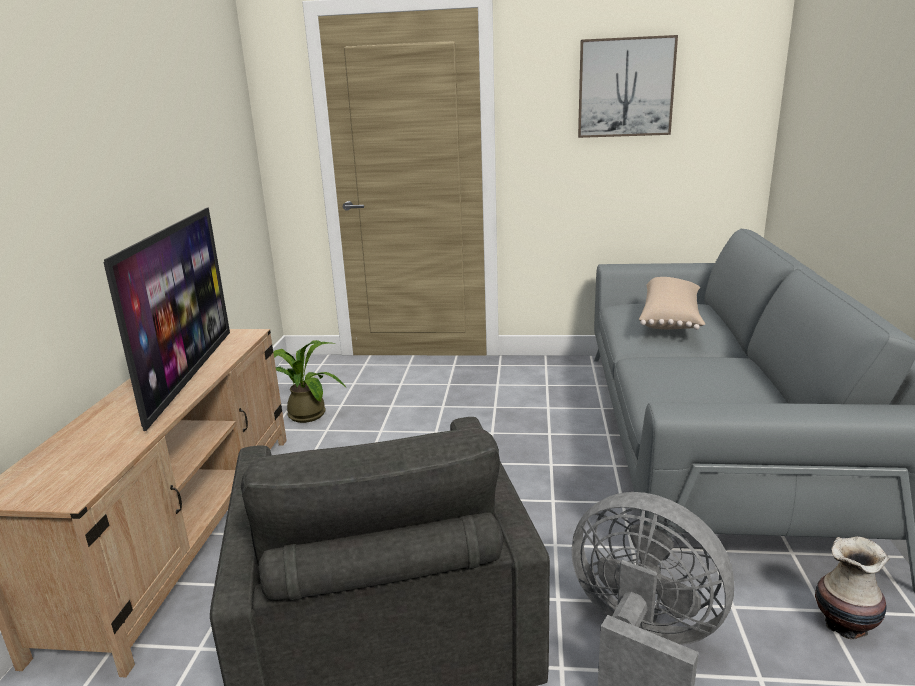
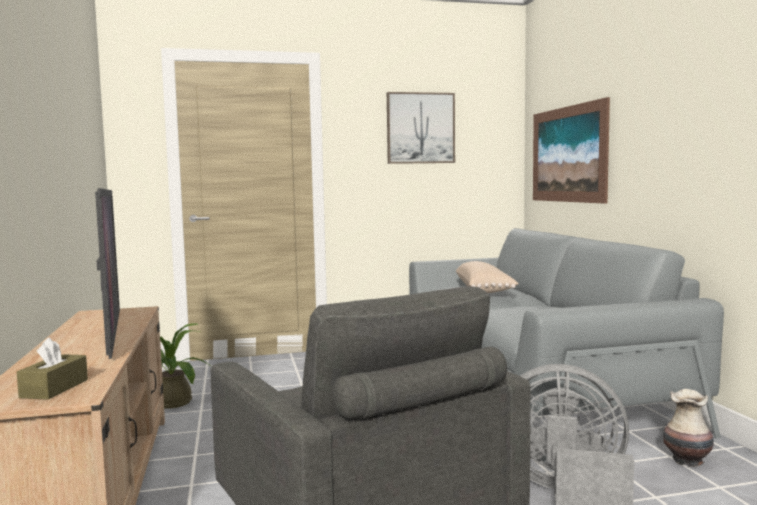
camera: 20 degrees left, 15 degrees down
none -> brown tissue box [17,337,88,400]
none -> picture [533,97,610,204]

